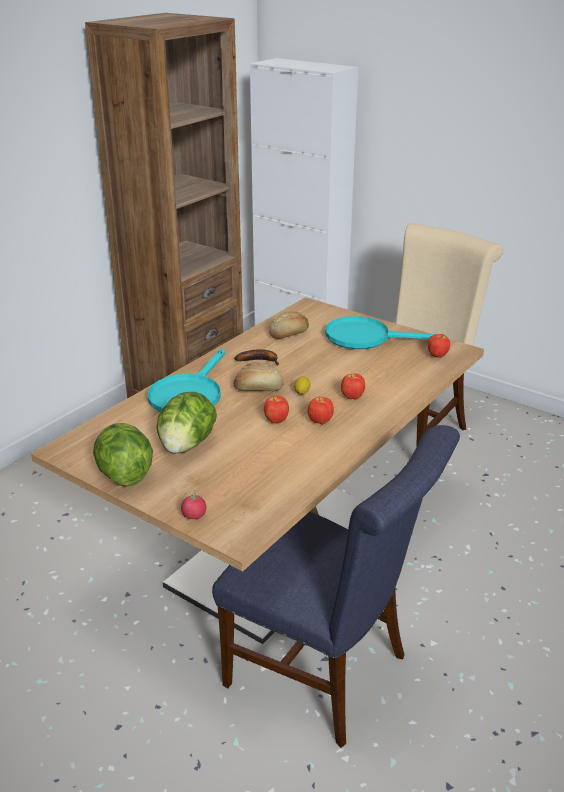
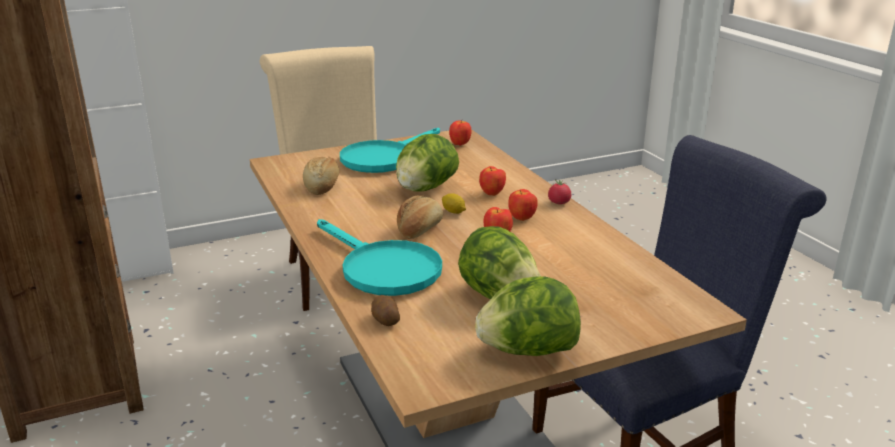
camera: 60 degrees left, 5 degrees down
tomato [181,493,206,519] -> tomato moved to [548,179,571,204]
banana [234,349,279,366] -> none
none -> potato [371,295,400,326]
none -> lettuce [396,134,459,191]

